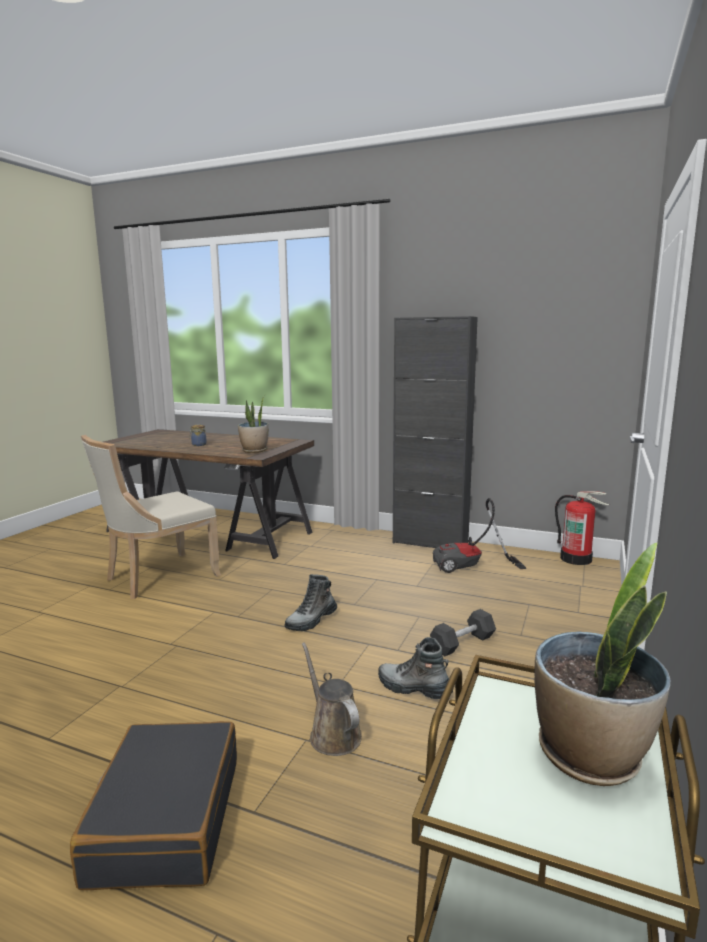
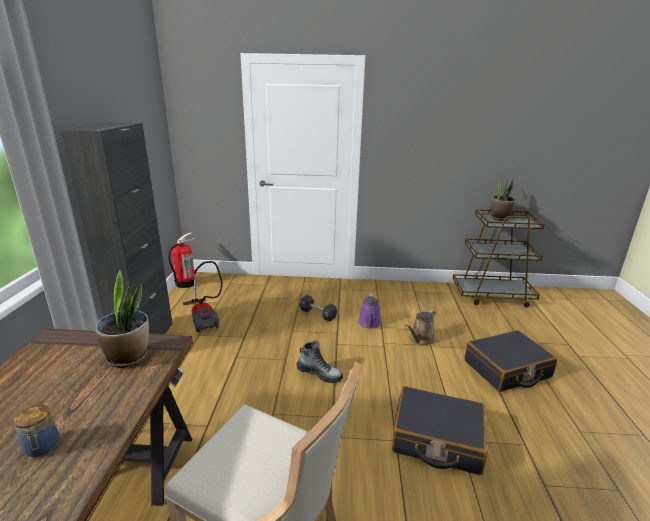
camera: 110 degrees left, 10 degrees up
boot [378,637,453,699] -> purple watering can [358,294,382,329]
none -> black suitcase [392,386,488,475]

